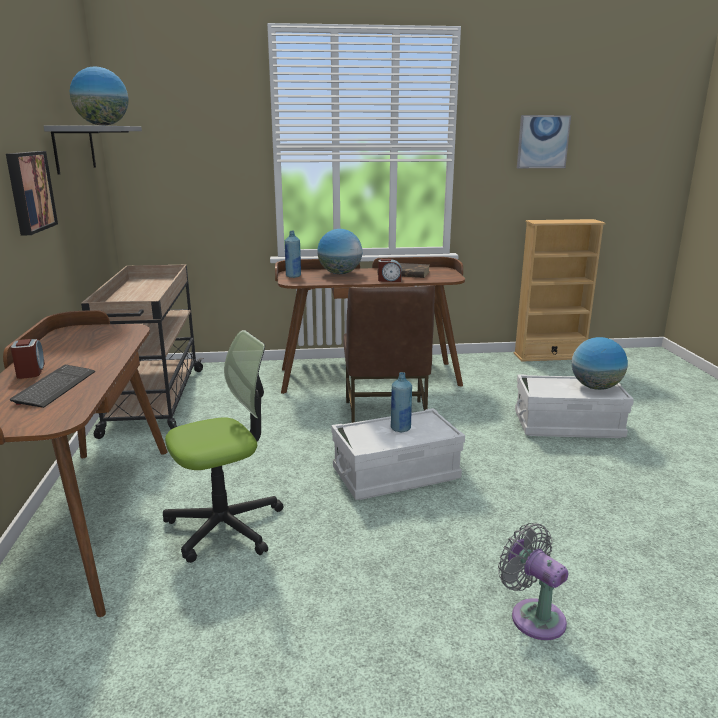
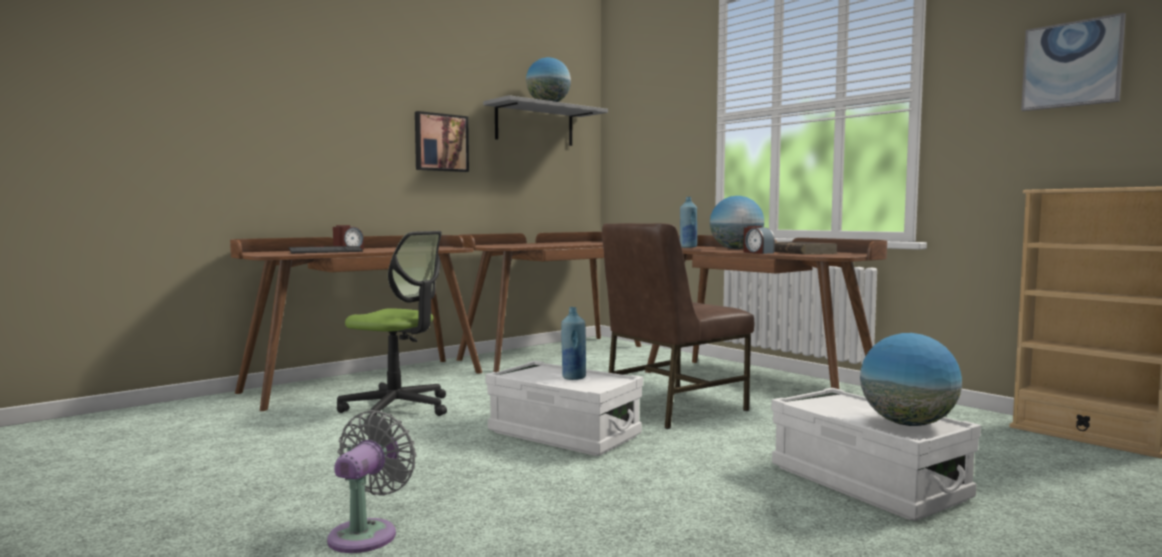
camera: 55 degrees right, 15 degrees down
beige cart [81,265,204,439] -> brown desk [456,232,641,372]

